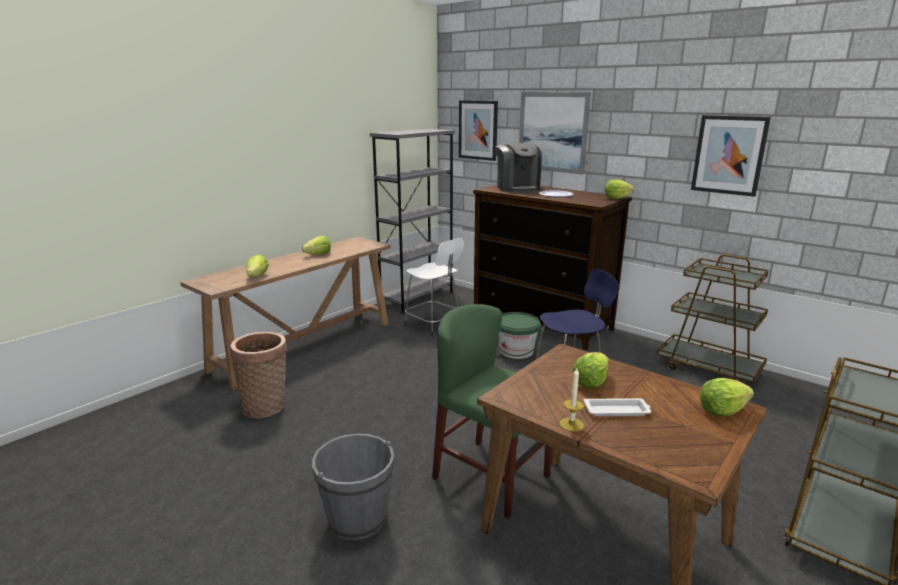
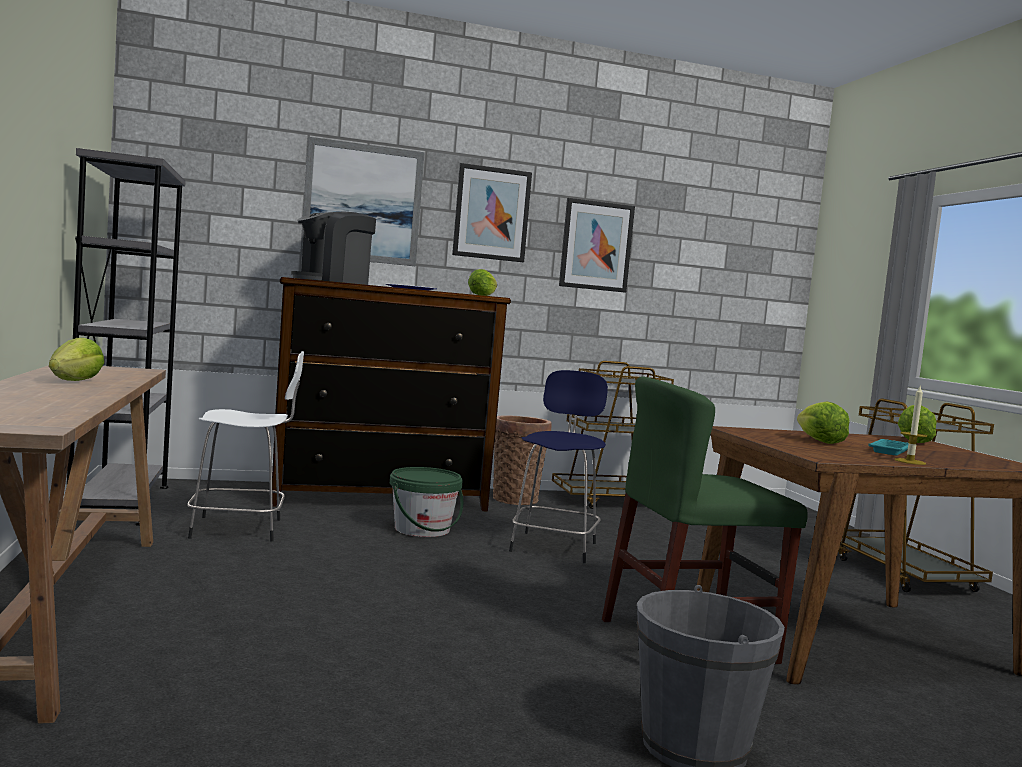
camera: 55 degrees left, 15 degrees down
basket [230,332,287,419] -> basket moved to [493,416,552,505]
lettuce [247,254,269,277] -> none
picture [459,100,498,161] -> picture moved to [452,163,532,262]
coffee machine [495,143,542,193] -> coffee machine turned 120 degrees clockwise [291,212,376,285]
white tray [583,398,651,416] -> turquoise tray [868,439,909,455]

